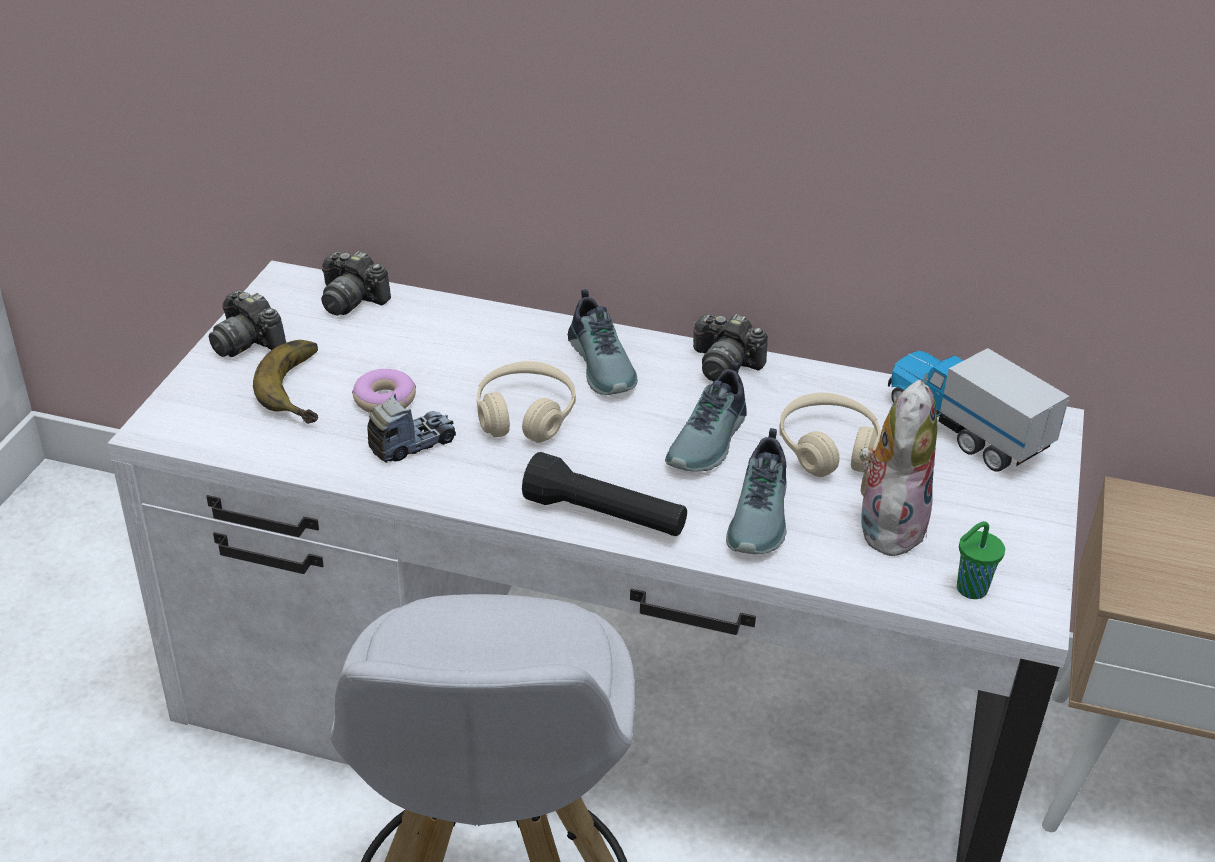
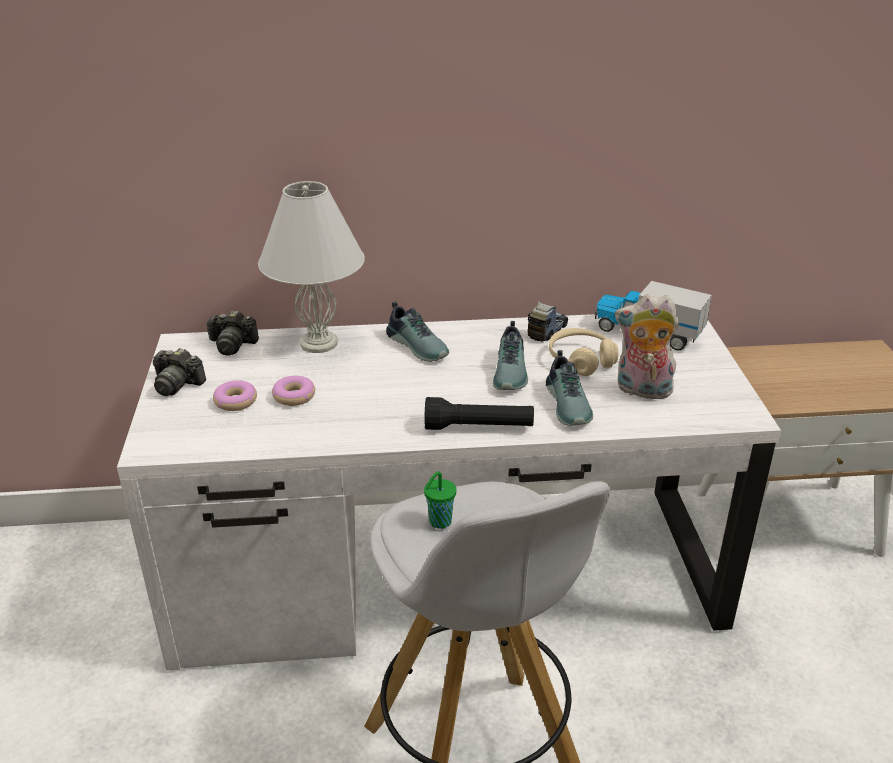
camera: 20 degrees left, 5 degrees down
banana [253,340,318,424] -> donut [213,380,257,411]
toy truck [367,393,456,463] -> toy truck moved to [527,301,568,341]
beige headphones [477,361,576,443] -> none
camera [693,314,768,382] -> none
plush toy [859,380,938,556] -> plush toy turned 75 degrees counterclockwise [615,294,680,402]
green cup [957,521,1005,599] -> green cup moved to [424,471,456,529]
none -> white table lamp [258,181,365,353]

